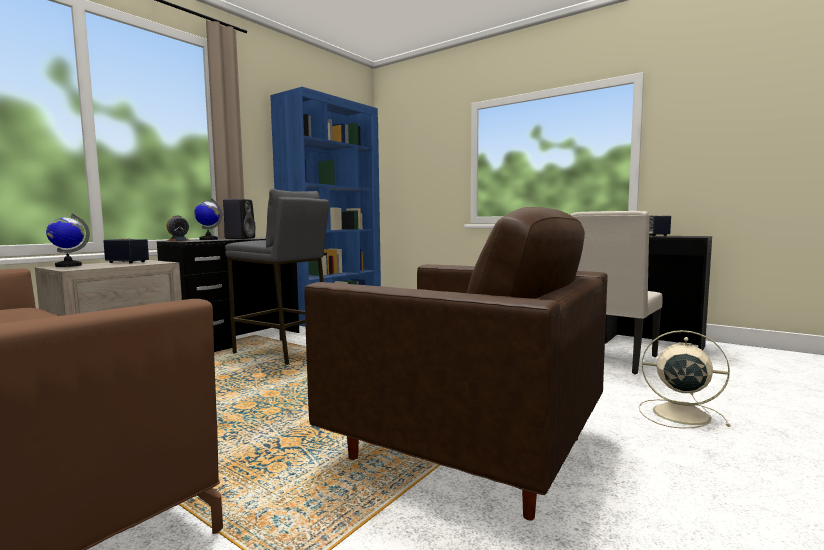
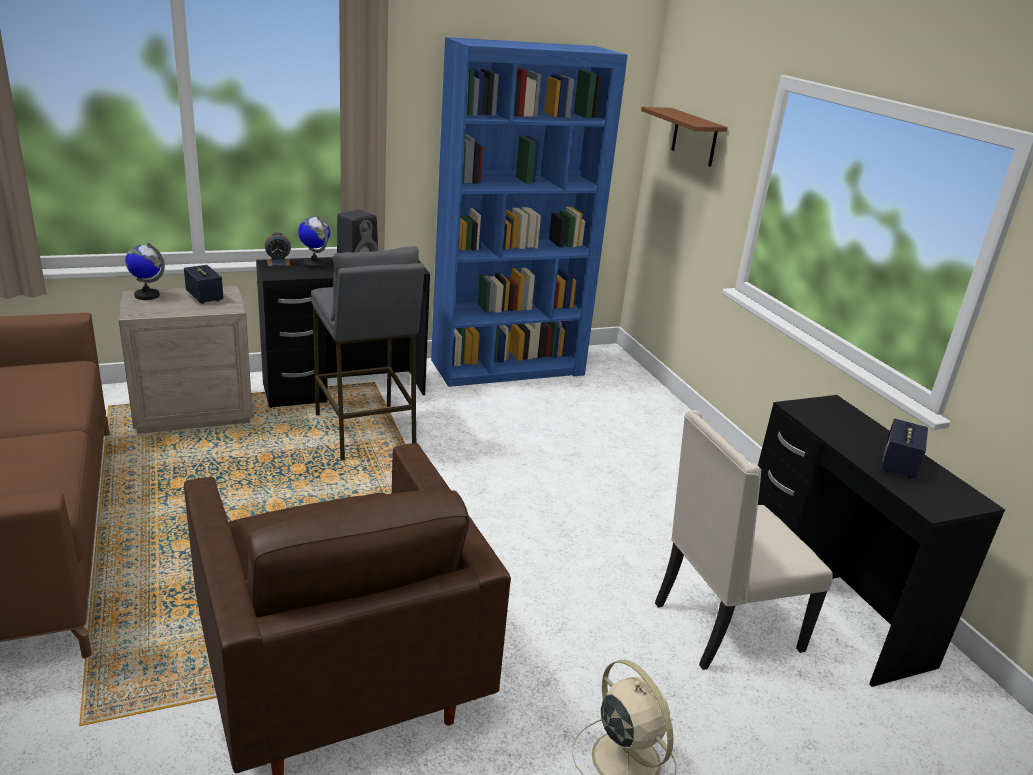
camera: 30 degrees right, 20 degrees up
none -> brown shelf [641,107,728,167]

